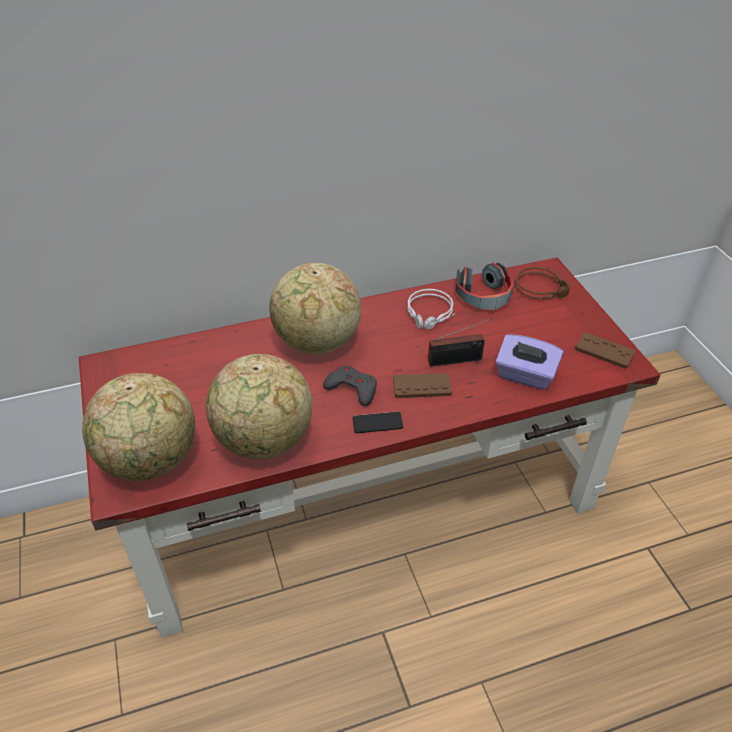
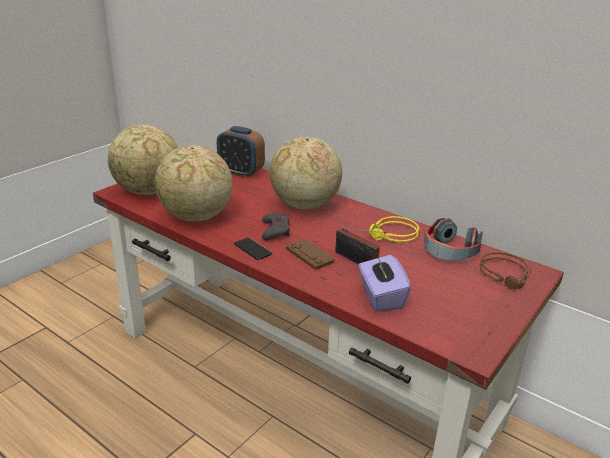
camera: 55 degrees right, 15 degrees down
grey headphones [407,289,455,329] -> yellow headphones [369,216,419,242]
brown game controller [575,332,635,368] -> none
none -> alarm clock [217,126,265,178]

